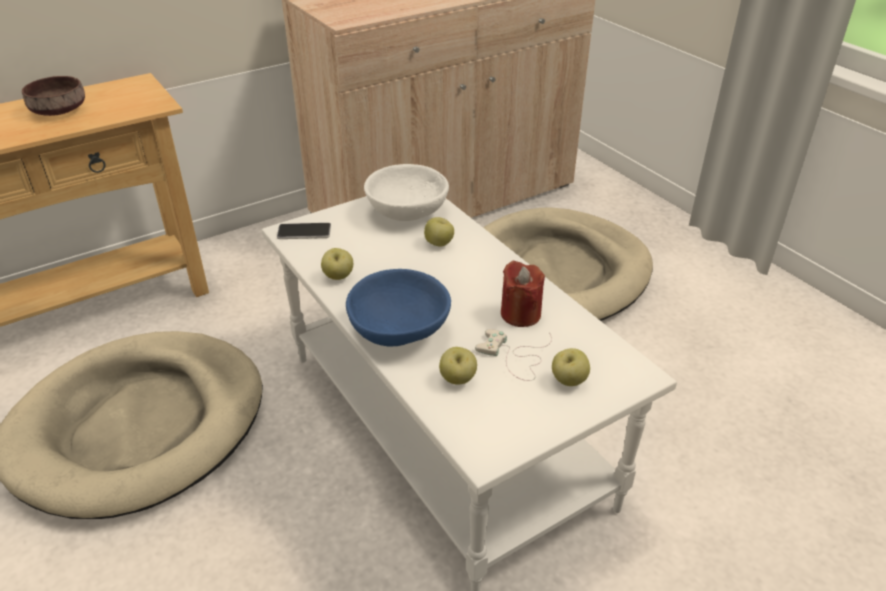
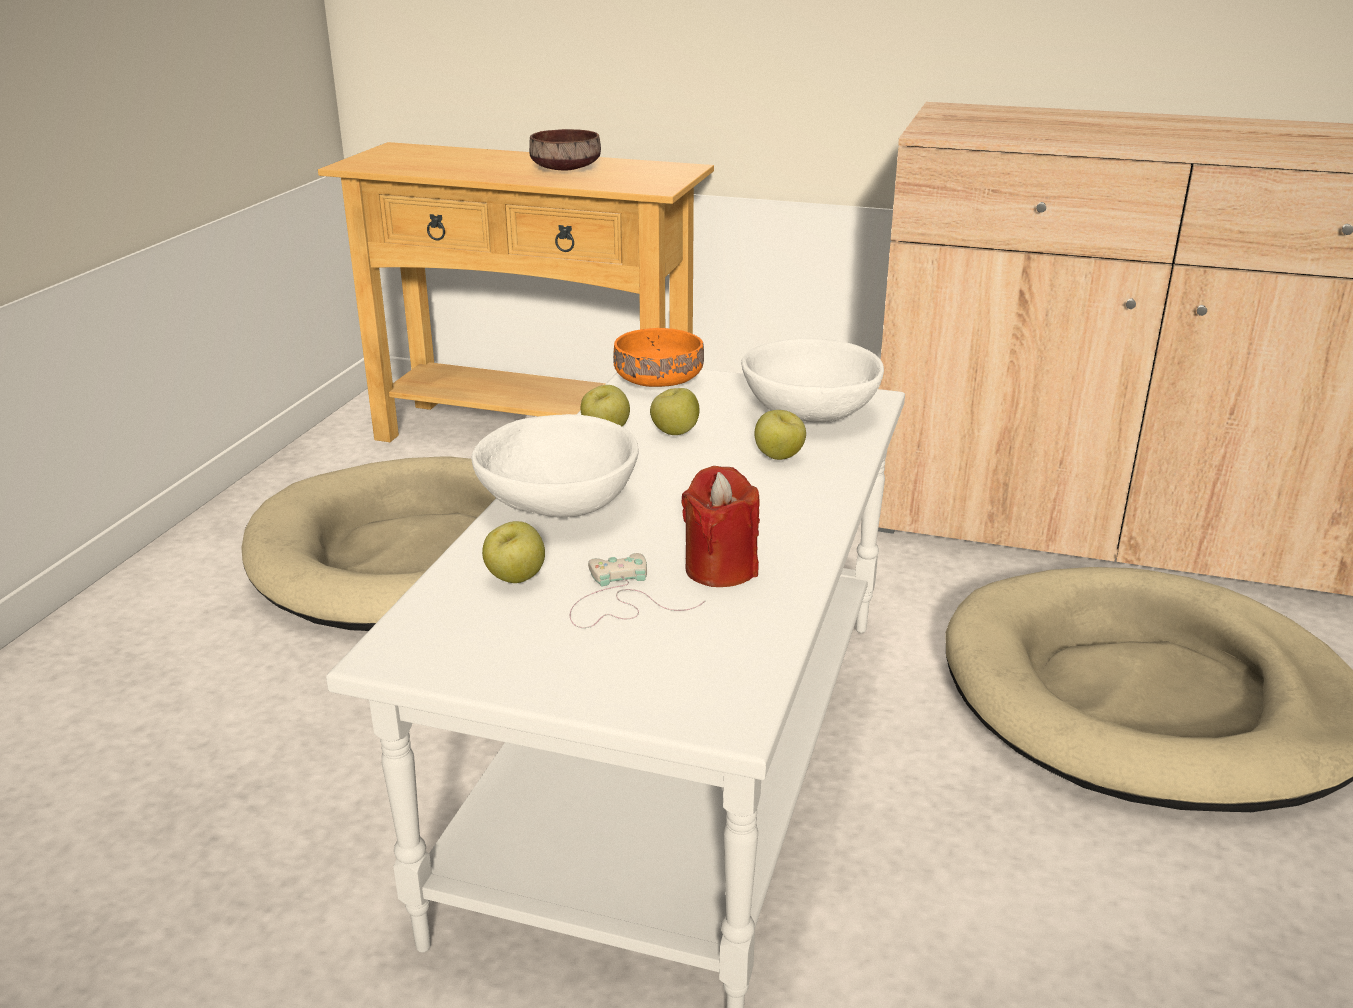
camera: 50 degrees right, 10 degrees down
phone [277,223,331,239] -> orange bowl [613,328,704,387]
blue bowl [346,269,451,346] -> white bowl [471,414,639,517]
apple [552,348,590,386] -> apple moved to [650,388,699,435]

